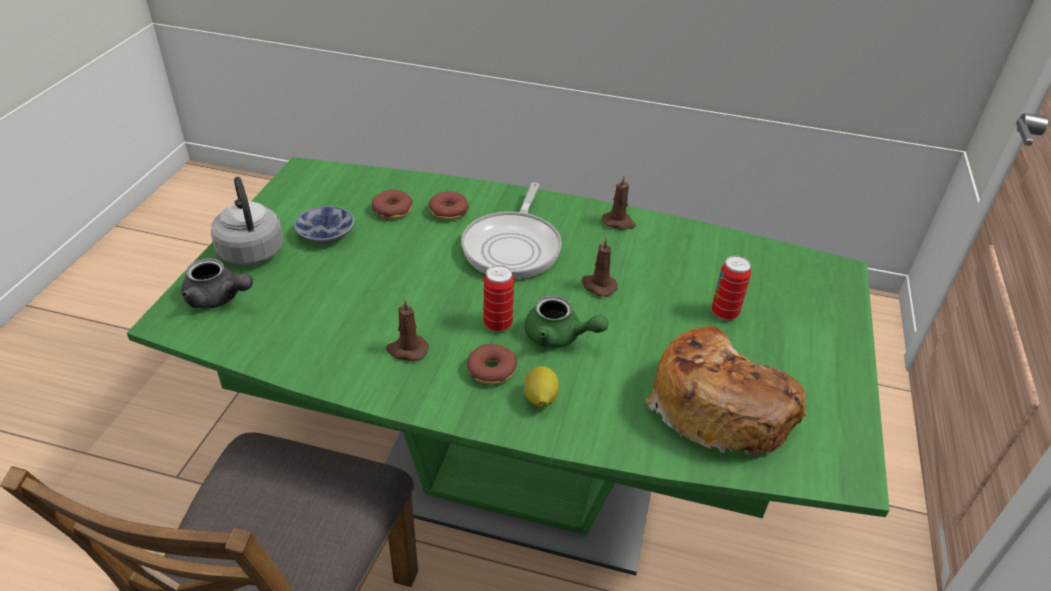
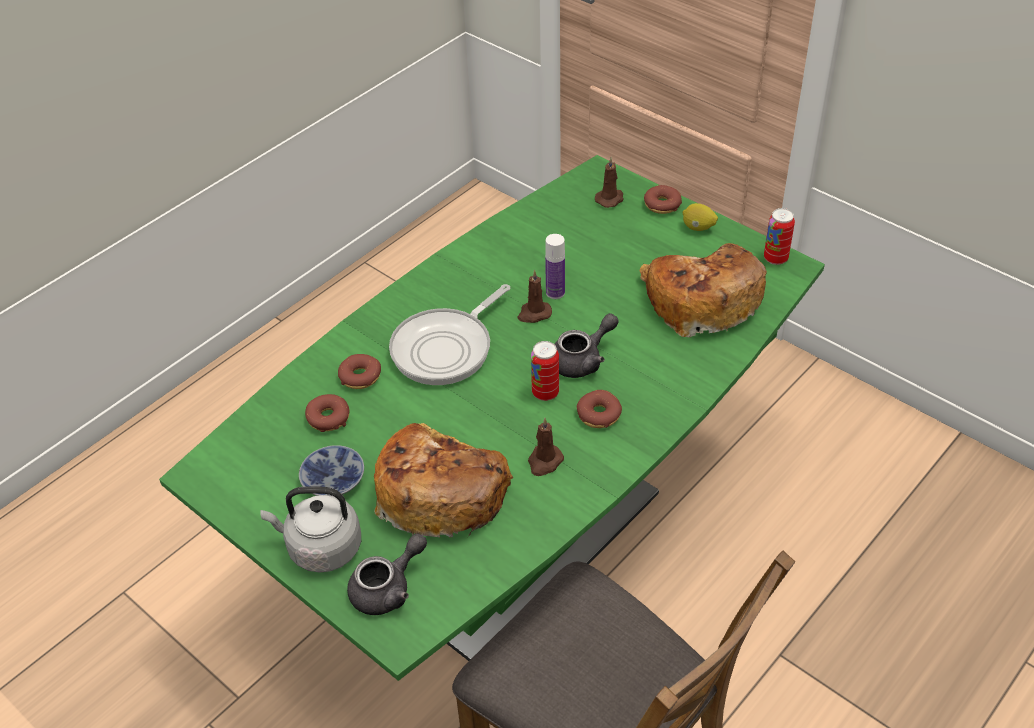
camera: 60 degrees left, 5 degrees up
frying pan [461,182,562,279] -> frying pan turned 90 degrees clockwise [389,284,511,385]
green teapot [524,295,608,348] -> grey teapot [555,313,618,378]
lemon [524,366,559,407] -> lemon moved to [683,203,718,231]
brown candle [602,174,636,230] -> brown candle moved to [595,157,624,208]
can [712,256,751,320] -> can moved to [764,208,795,265]
none -> bread [374,423,513,537]
none -> bottle [545,234,565,299]
none -> donut [644,185,682,214]

